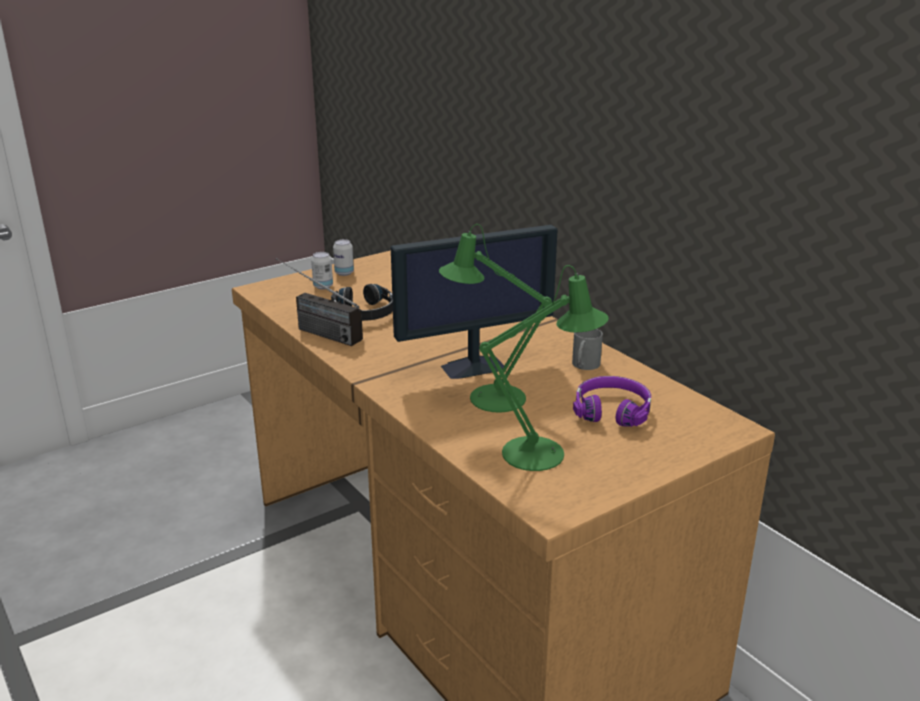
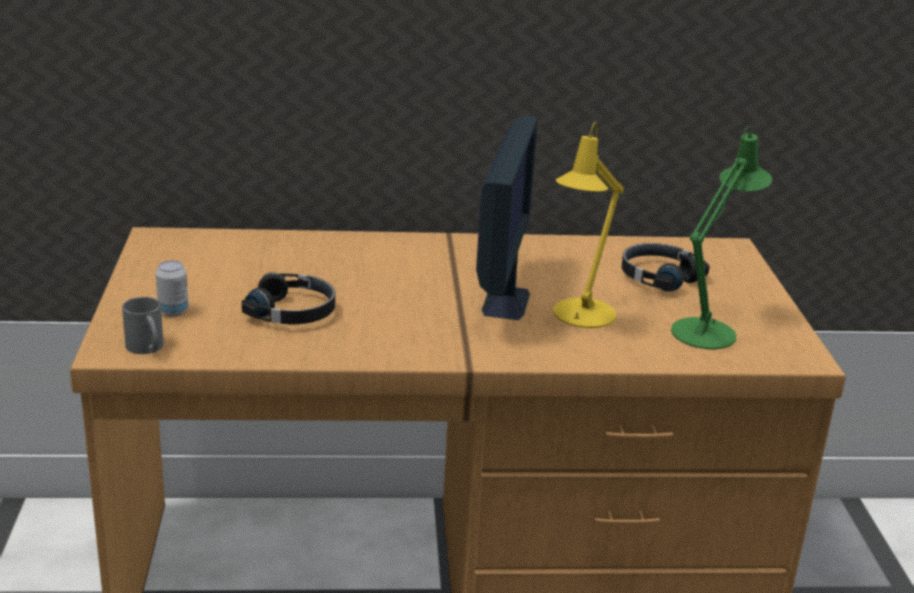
camera: 60 degrees left, 0 degrees up
radio [276,258,363,346] -> none
can [333,239,354,276] -> none
green table lamp [439,224,552,413] -> yellow table lamp [553,122,624,328]
grey mug [572,329,603,370] -> grey mug moved to [122,297,164,354]
purple headphones [573,376,651,427] -> black headphones [622,243,710,291]

